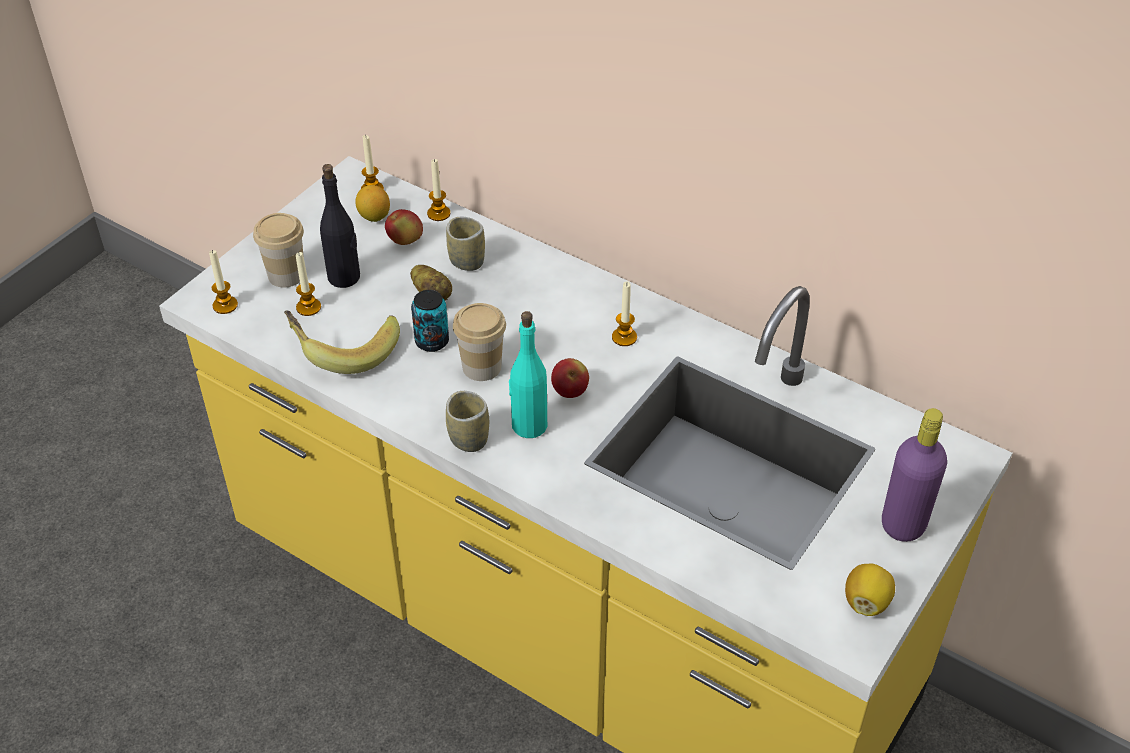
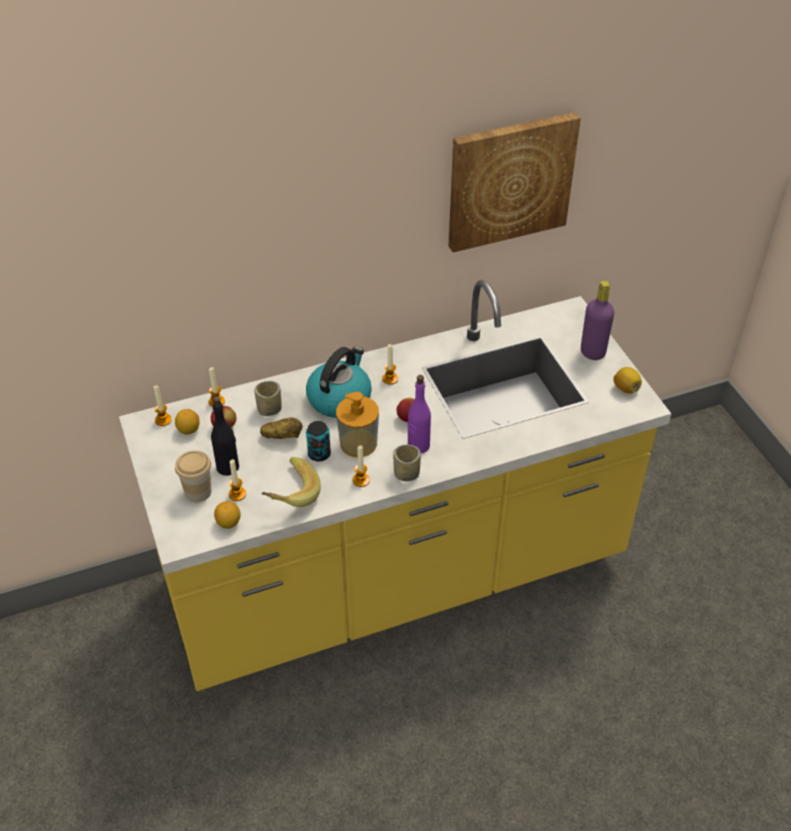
camera: 55 degrees left, 0 degrees up
candle [209,250,238,314] -> candle moved to [353,445,370,487]
cup [453,303,506,381] -> soap dispenser [336,392,379,457]
turquoise bottle [509,311,547,438] -> purple bottle [408,375,431,453]
none -> lemon [214,501,241,529]
none -> kettle [306,347,372,418]
none -> picture [449,112,581,252]

